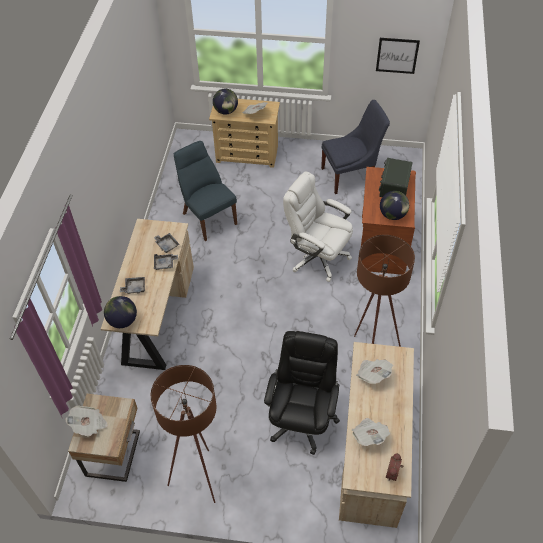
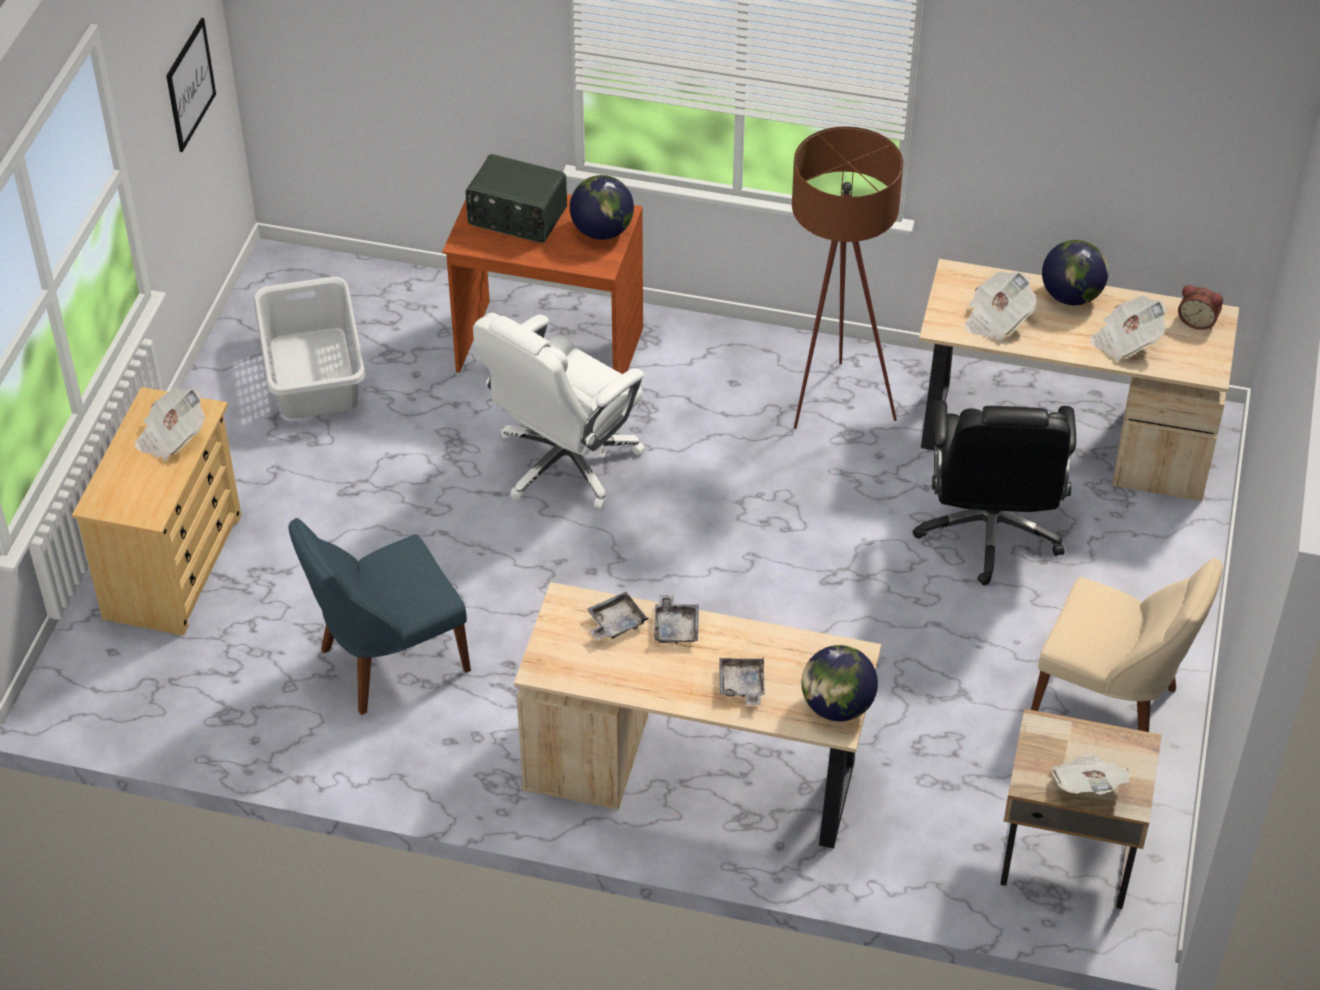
camera: 85 degrees left, 5 degrees down
brown floor lamp [151,365,217,503] -> beige chair [1031,558,1223,732]
globe [213,89,238,115] -> globe moved to [1042,240,1108,305]
black office chair [264,331,340,455] -> black office chair turned 105 degrees counterclockwise [912,400,1076,585]
blue chair [321,100,390,194] -> grey laundry basket [254,277,365,419]

